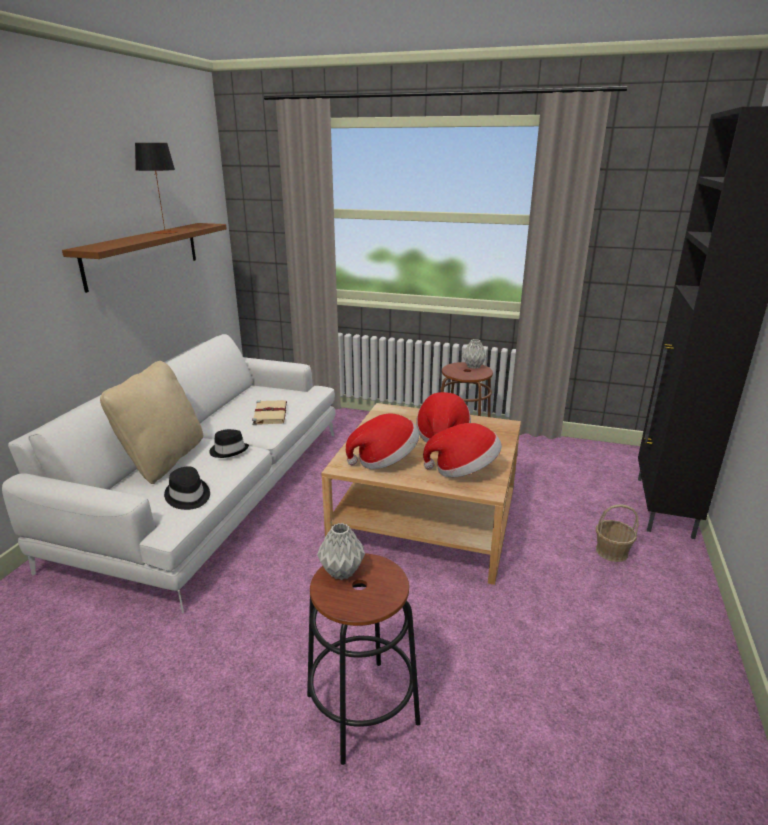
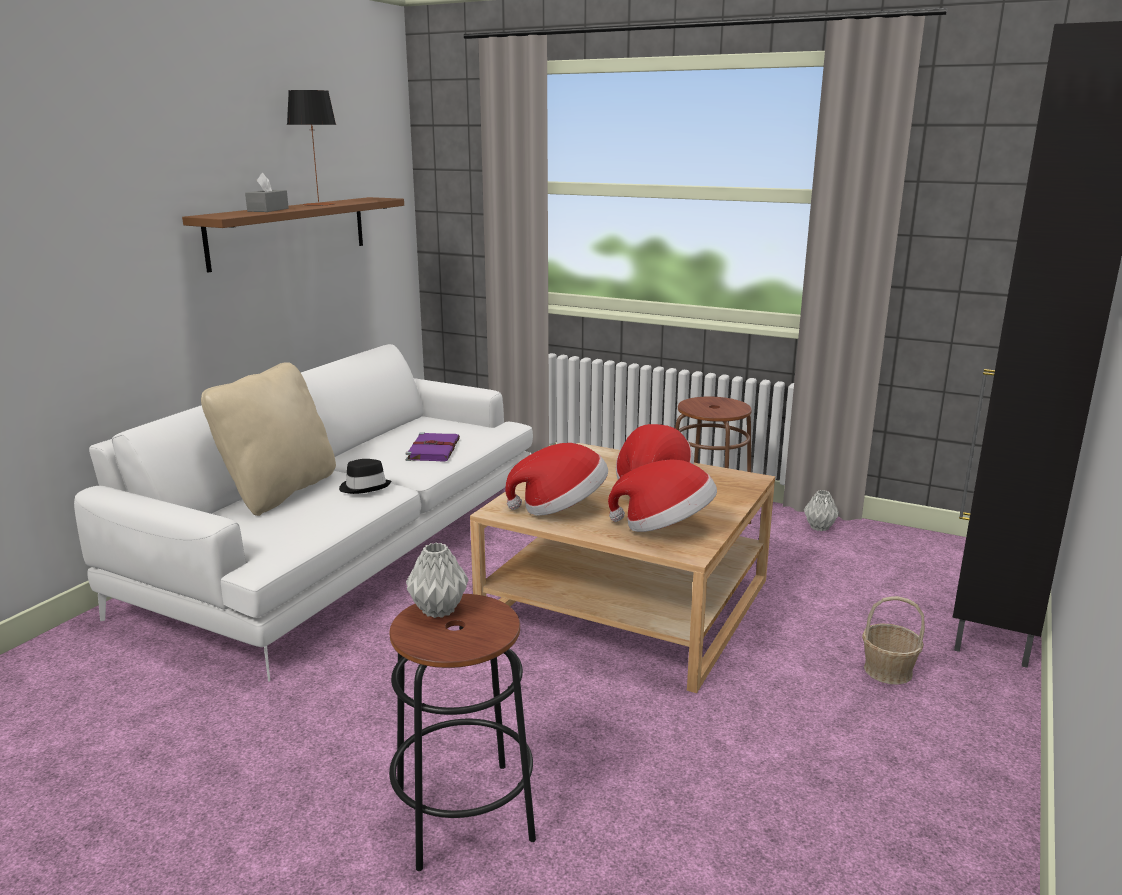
camera: 10 degrees right, 5 degrees down
black hat [164,467,210,510] -> none
beige book [252,400,287,425] -> purple book [405,432,460,462]
grey vase [462,339,487,369] -> grey vase moved to [804,490,839,531]
none -> grey tissue box [245,173,289,212]

